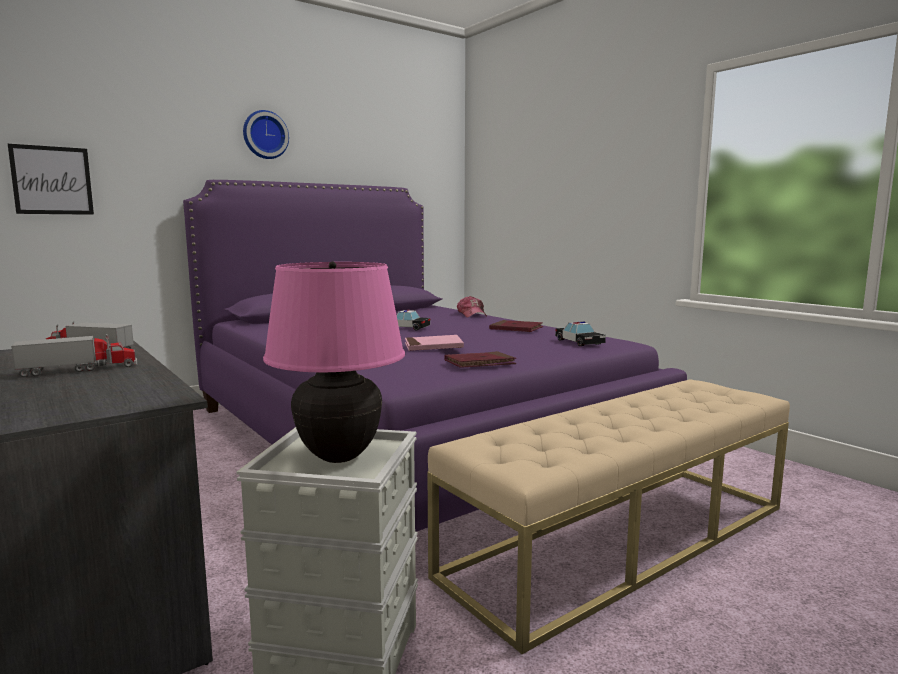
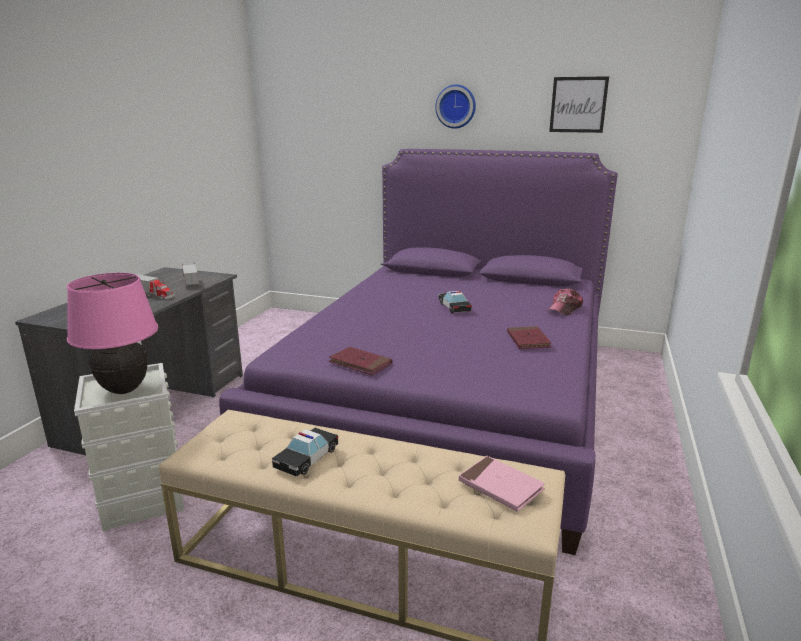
camera: 55 degrees right, 10 degrees up
picture [8,144,94,215] -> picture moved to [549,76,609,133]
pink book [405,335,464,351] -> pink book moved to [459,456,545,512]
toy car [555,322,606,346] -> toy car moved to [272,428,338,477]

